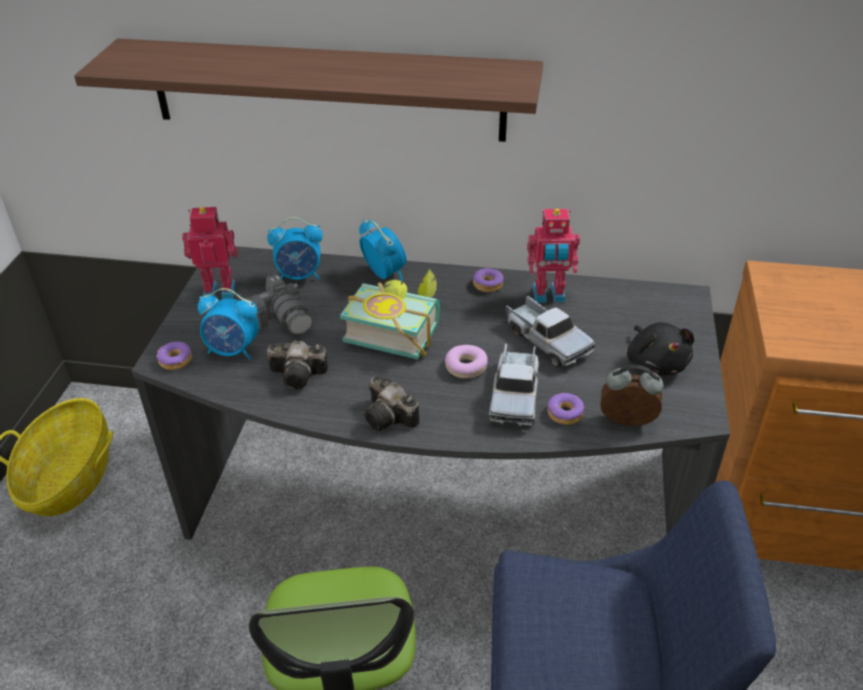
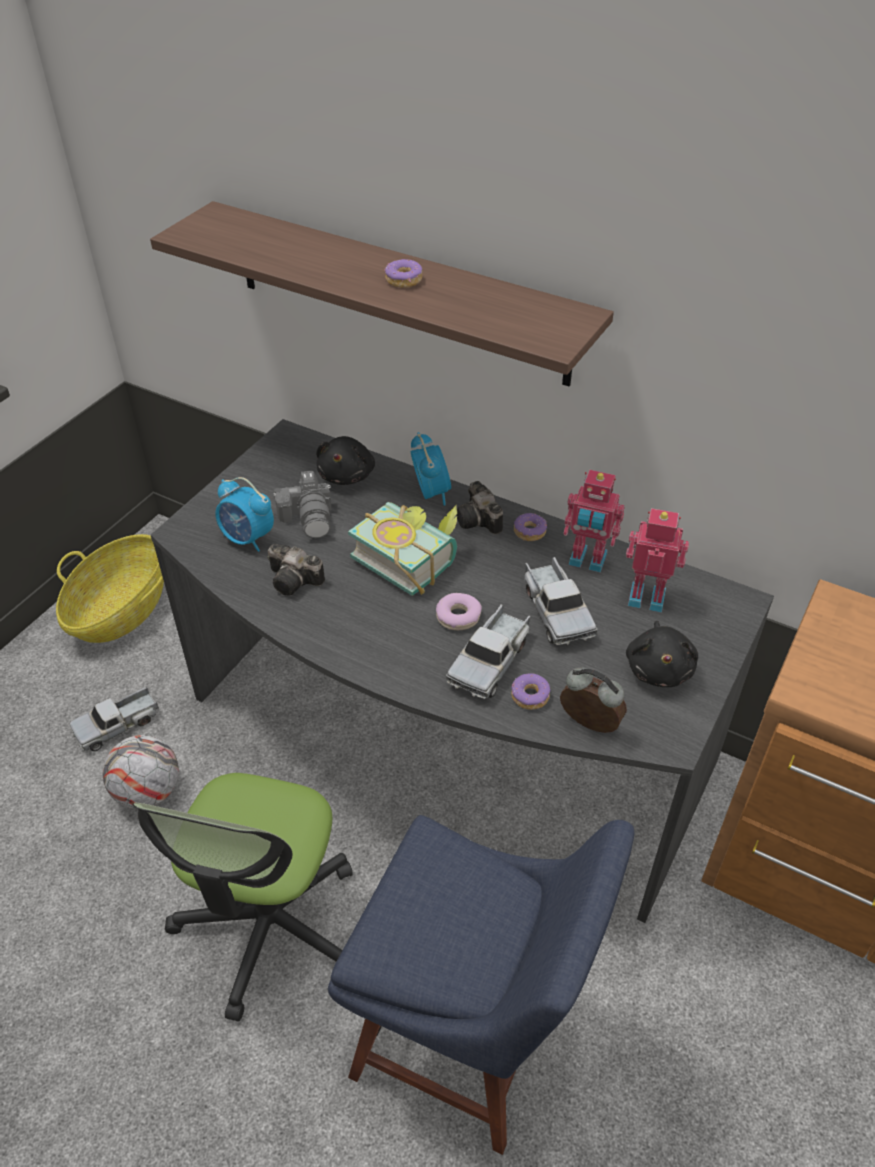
camera: 20 degrees right, 5 degrees up
donut [156,341,192,370] -> donut moved to [385,259,422,288]
toy robot [182,207,238,299] -> toy robot moved to [626,508,689,613]
alarm clock [267,217,323,280] -> black plush toy [316,436,375,485]
camera [364,375,420,431] -> camera moved to [456,481,503,534]
none -> toy truck [70,687,159,751]
none -> football [103,735,179,809]

